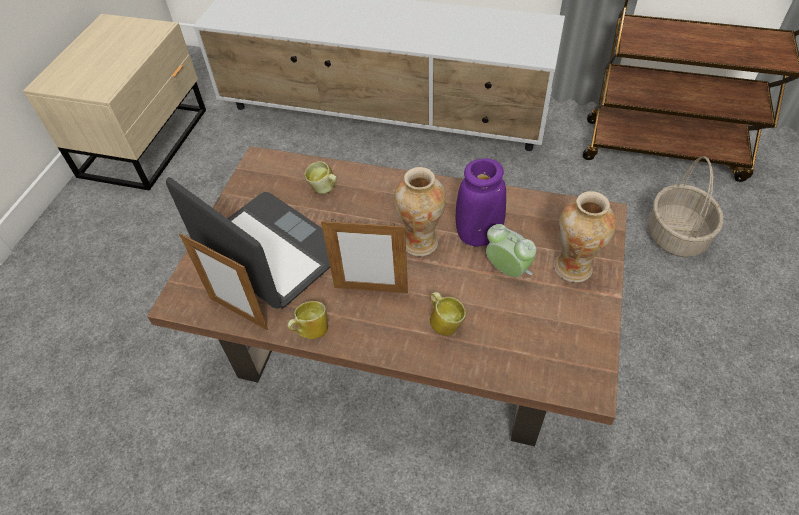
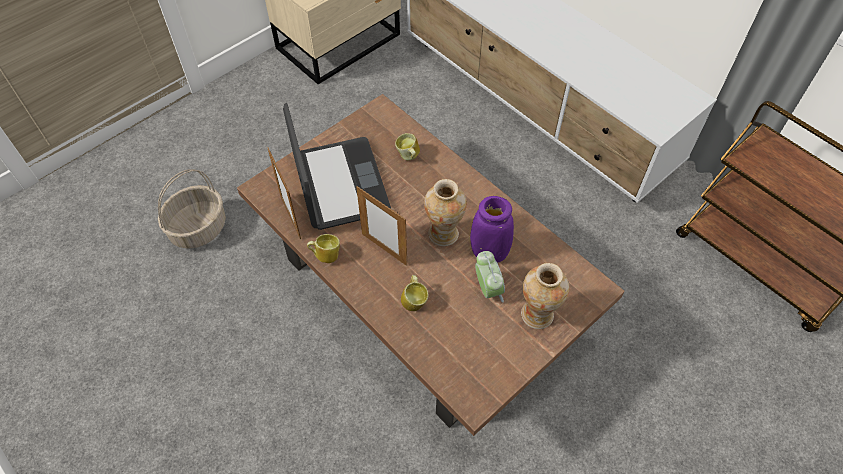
camera: 30 degrees right, 5 degrees up
basket [649,156,723,257] -> basket moved to [158,169,226,249]

